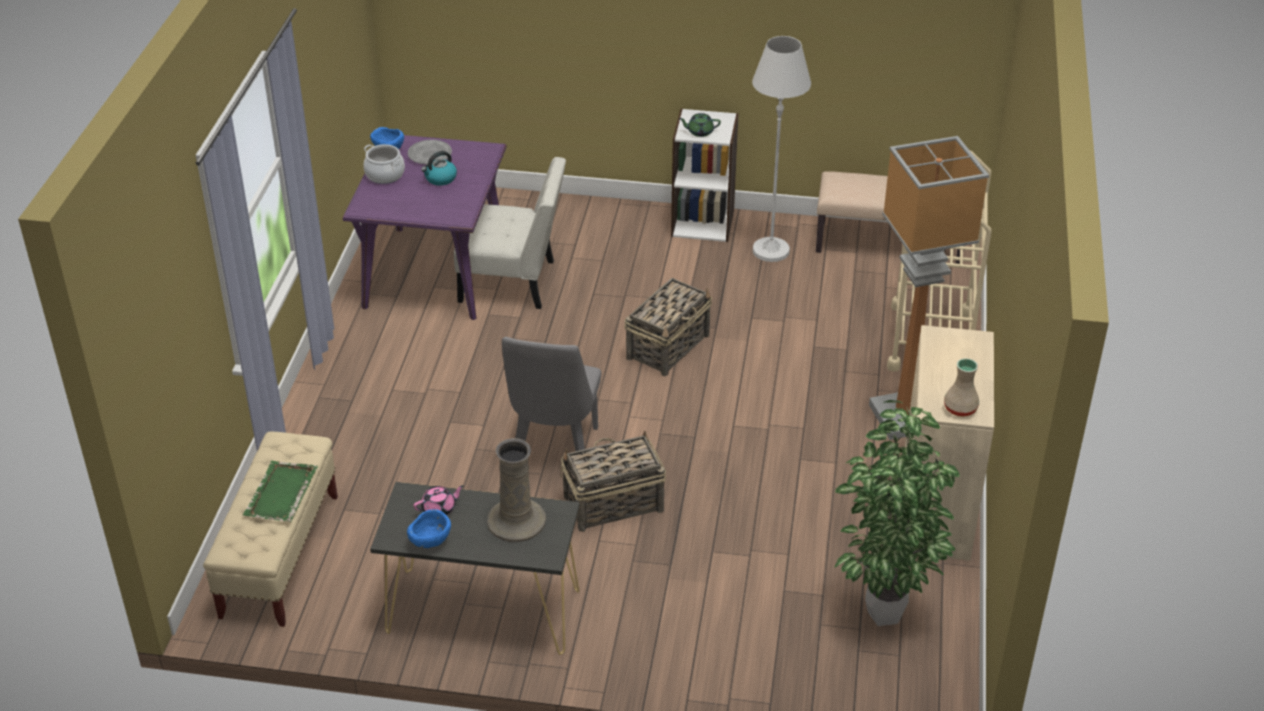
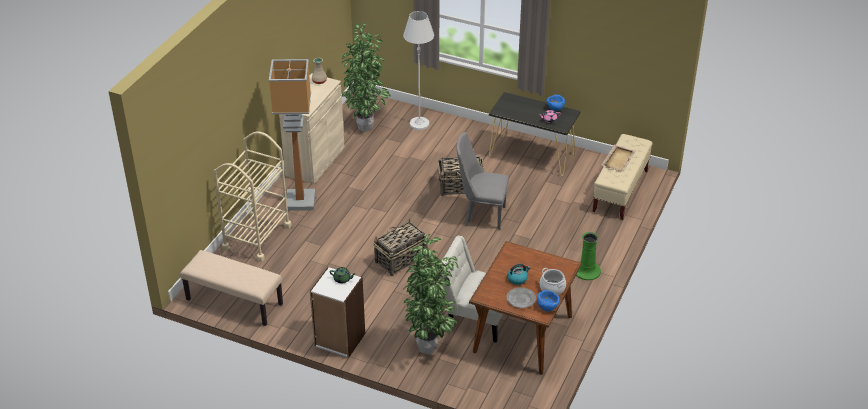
camera: 165 degrees left, 0 degrees up
green tray [243,460,318,522] -> beige tray [602,145,636,172]
purple dining table [343,135,506,320] -> brown dining table [469,241,582,375]
beige vase [487,438,546,542] -> none
grey chair [502,337,601,451] -> grey chair turned 105 degrees counterclockwise [456,132,509,230]
white floor lamp [752,36,811,262] -> white floor lamp moved to [403,11,434,130]
none -> potted plant [403,234,459,354]
none -> green vase [576,232,601,281]

